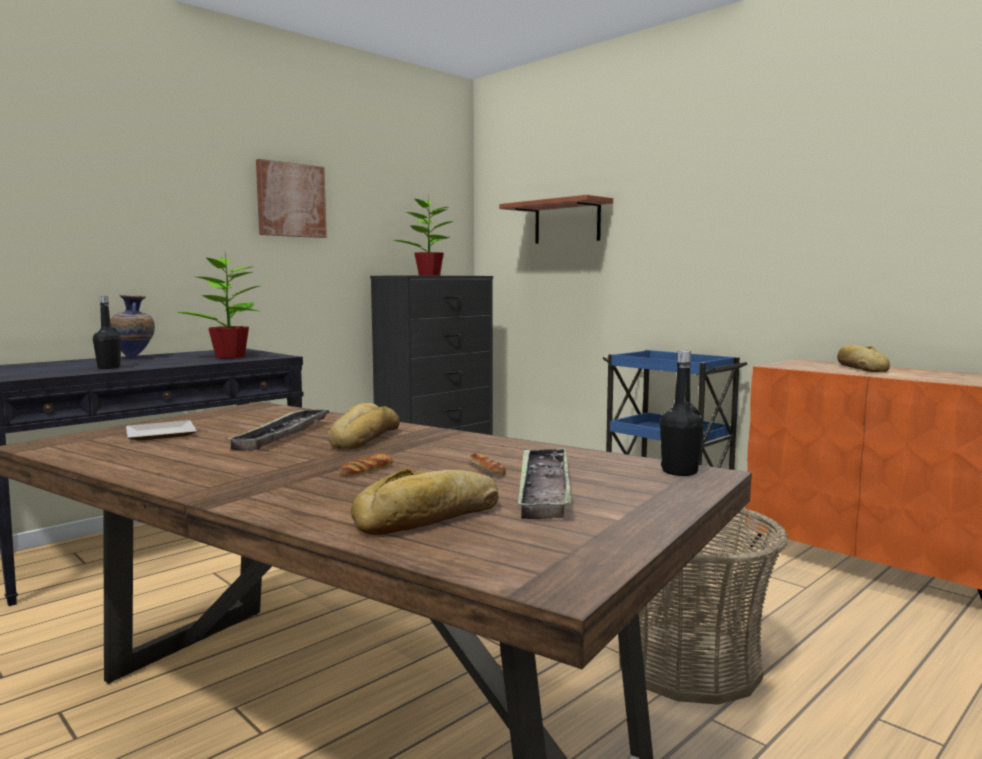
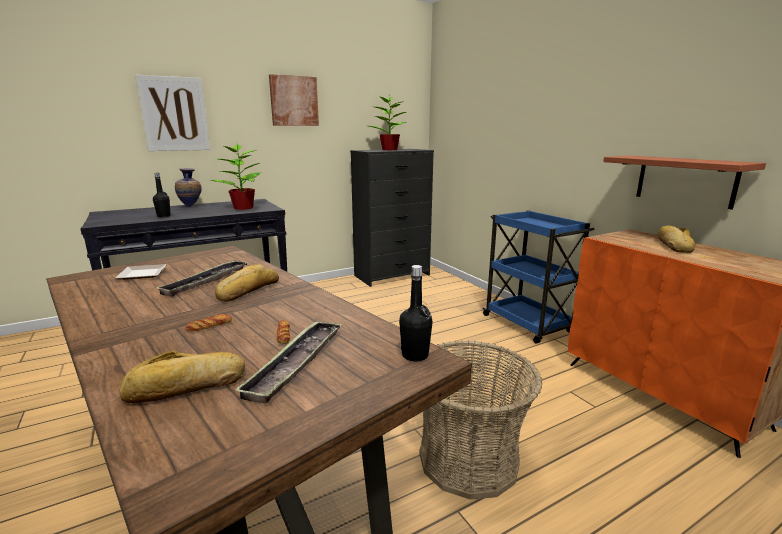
camera: 15 degrees right, 10 degrees up
shelf [499,195,613,244] -> shelf moved to [603,156,766,209]
none -> picture [135,75,210,151]

